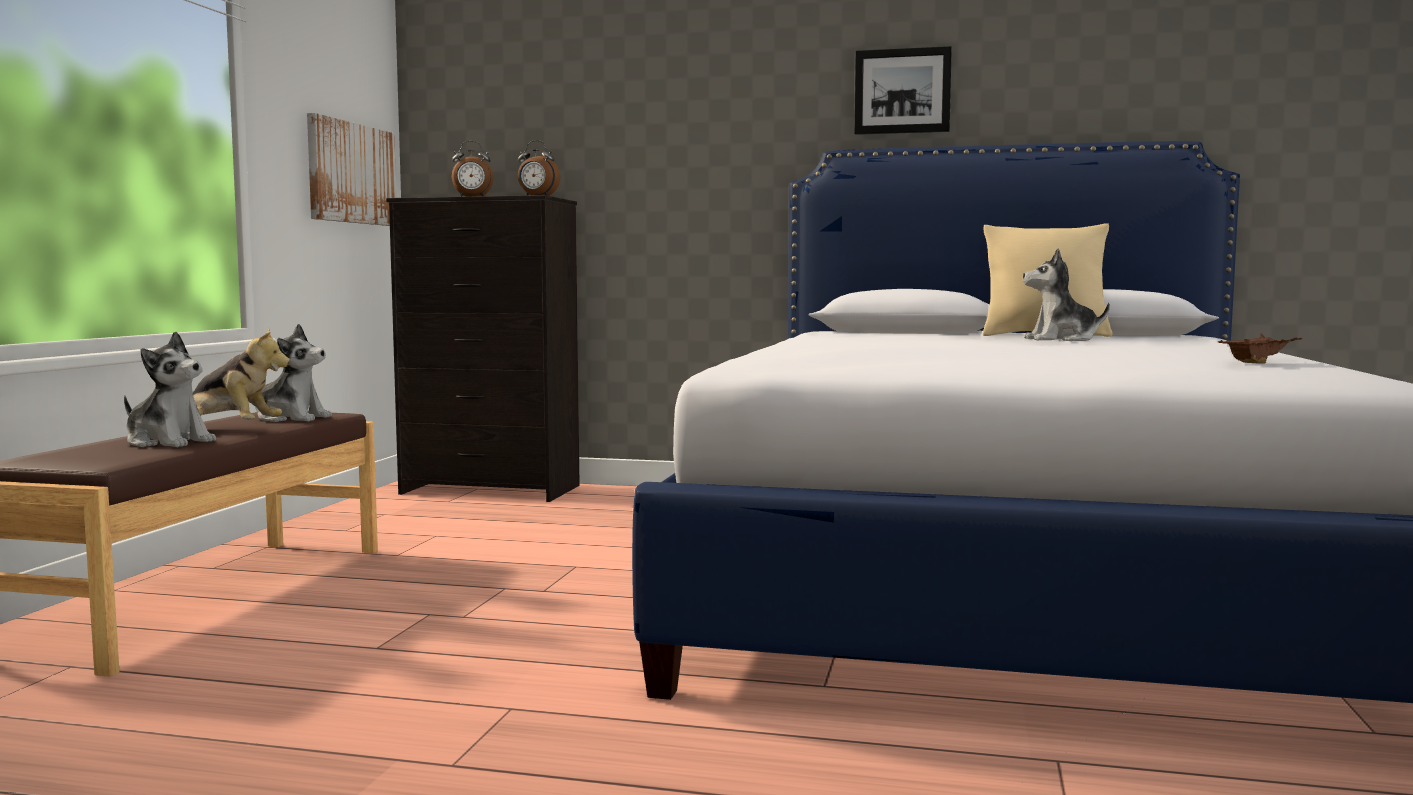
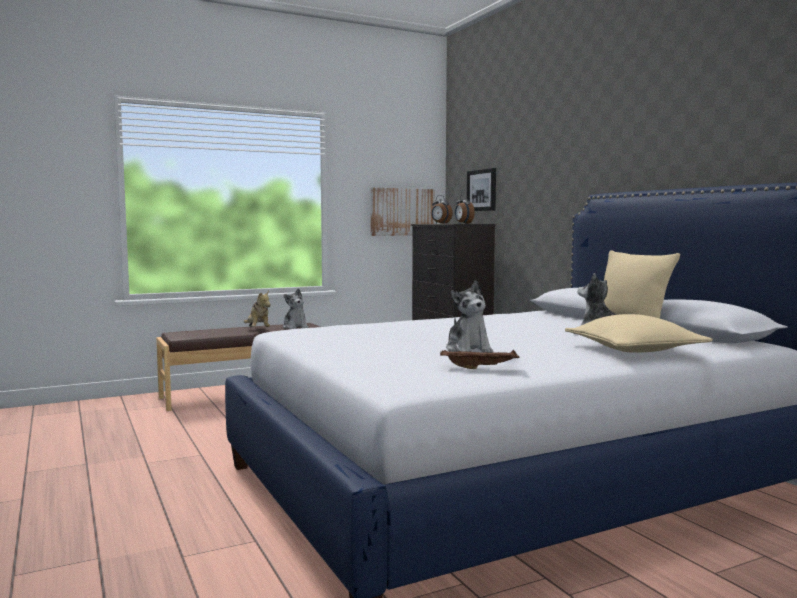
camera: 50 degrees right, 0 degrees up
plush toy [124,332,216,447] -> plush toy moved to [446,281,493,353]
picture [854,46,952,135] -> picture moved to [467,168,496,211]
none -> beige pillow [565,314,713,353]

